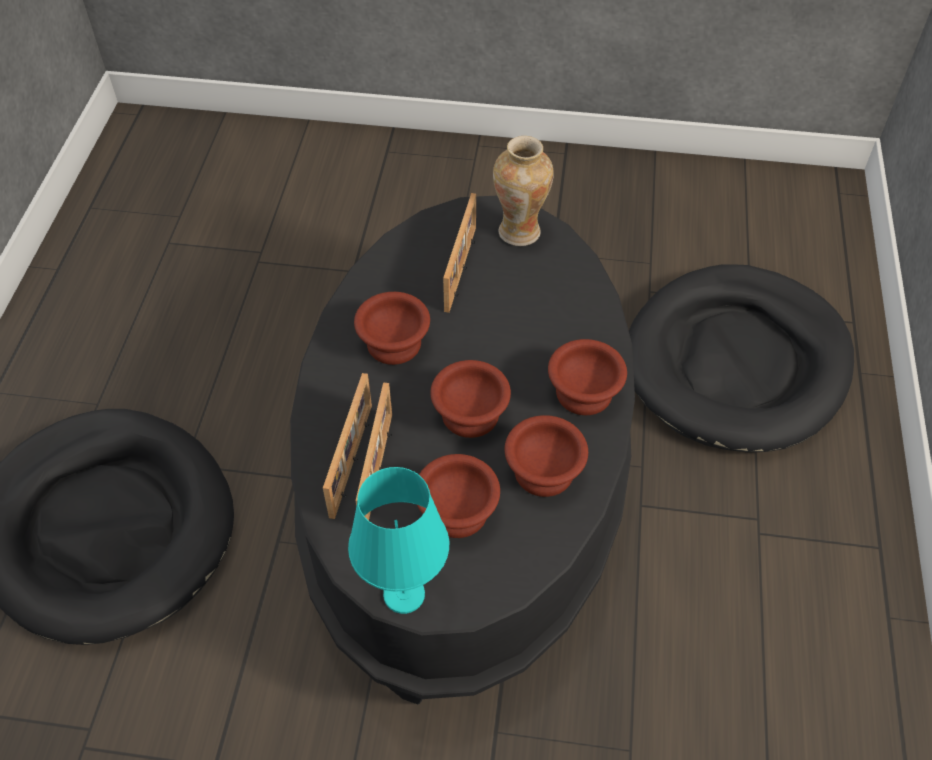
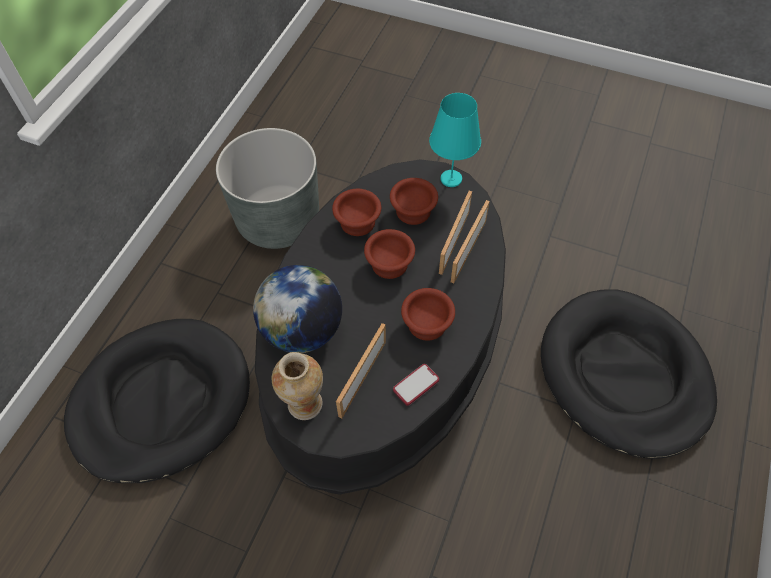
camera: 165 degrees left, 5 degrees up
brown bowl [548,339,627,415] -> none
none -> grey planter [216,128,319,249]
none -> globe [253,265,342,353]
none -> phone [393,364,439,406]

